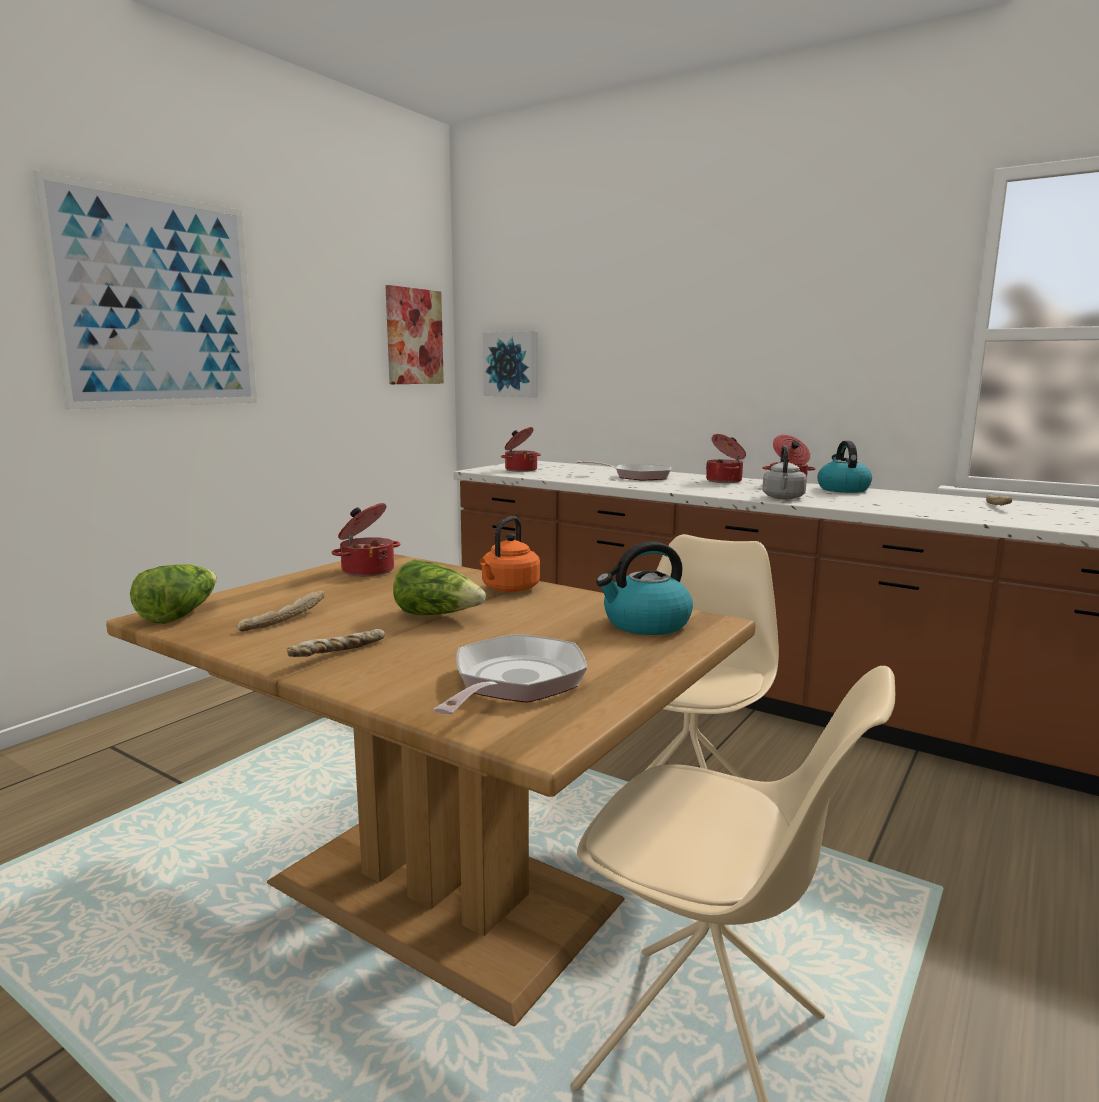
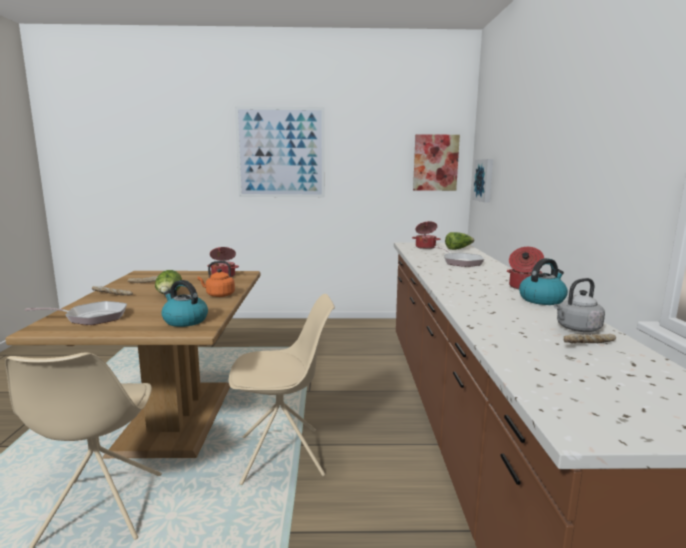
camera: 55 degrees right, 0 degrees up
lettuce [130,564,217,624] -> lettuce moved to [445,232,474,250]
cooking pot [706,434,746,483] -> none
grey kettle [762,445,807,499] -> grey kettle moved to [554,278,605,332]

